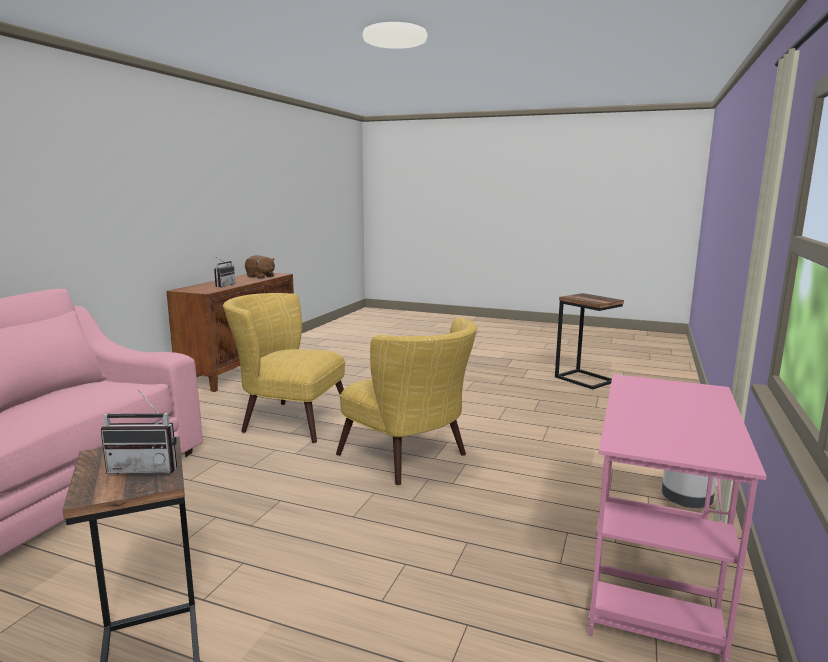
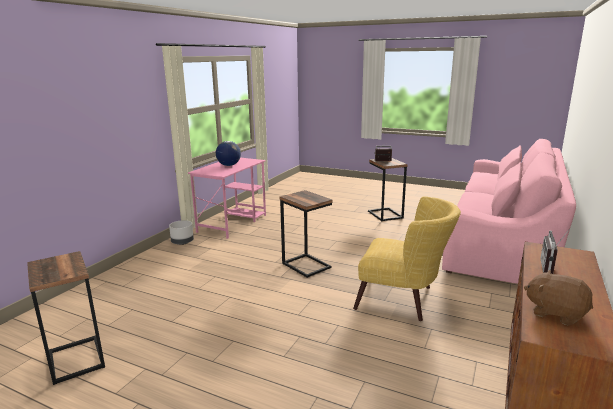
camera: 175 degrees left, 5 degrees up
yellow armchair [336,318,477,485] -> side table [280,190,333,278]
none -> globe [216,141,241,166]

